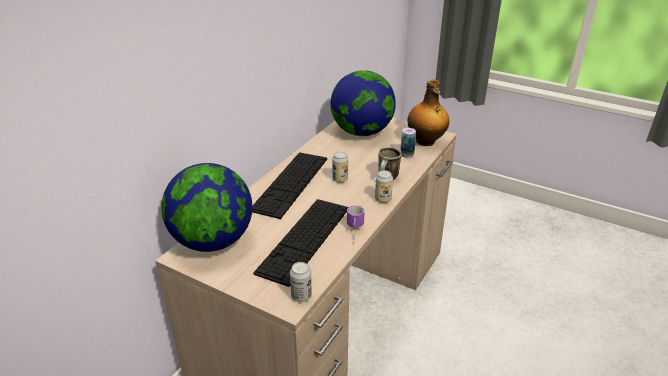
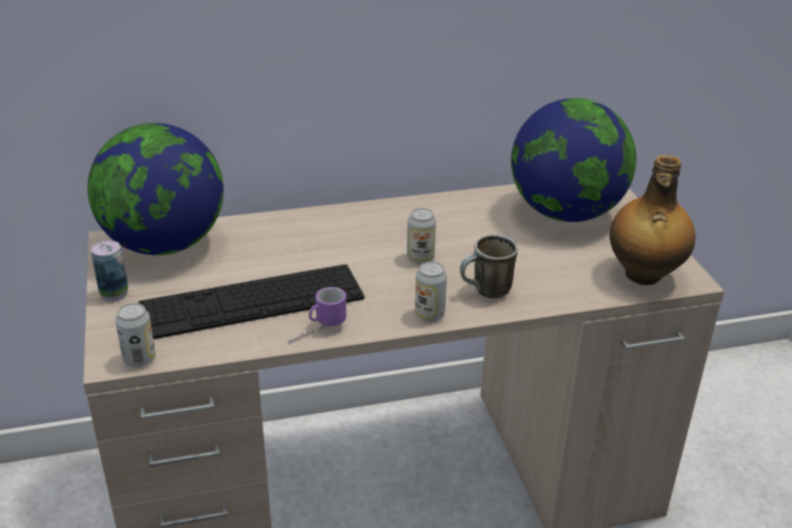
camera: 45 degrees right, 0 degrees up
keyboard [252,152,327,219] -> none
can [400,128,416,158] -> can moved to [91,240,128,302]

